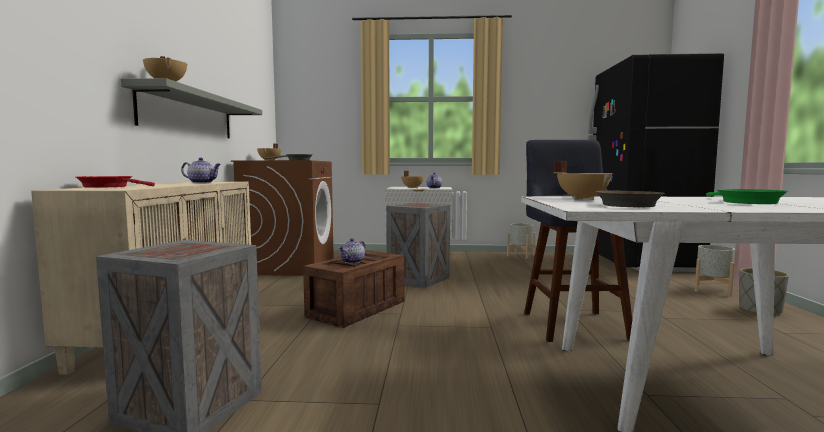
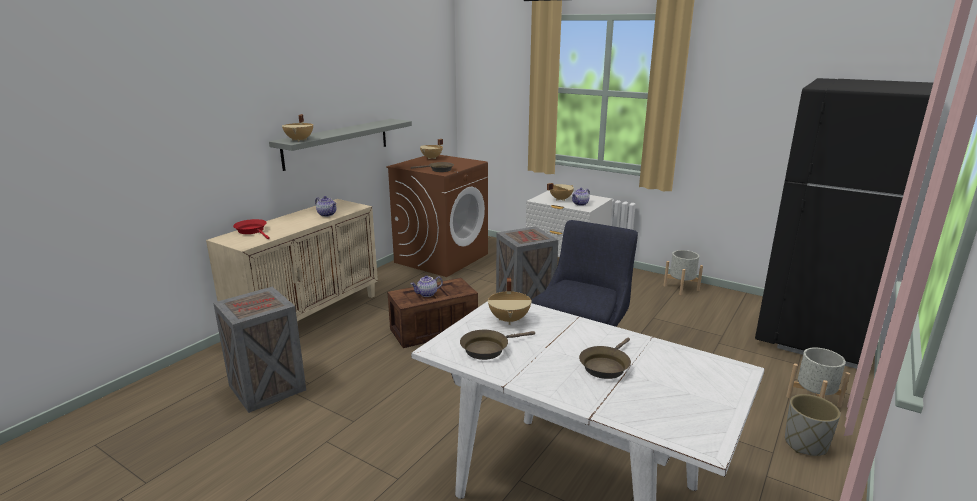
camera: 30 degrees right, 15 degrees up
green frying pan [706,189,788,204] -> brown frying pan [579,338,631,379]

